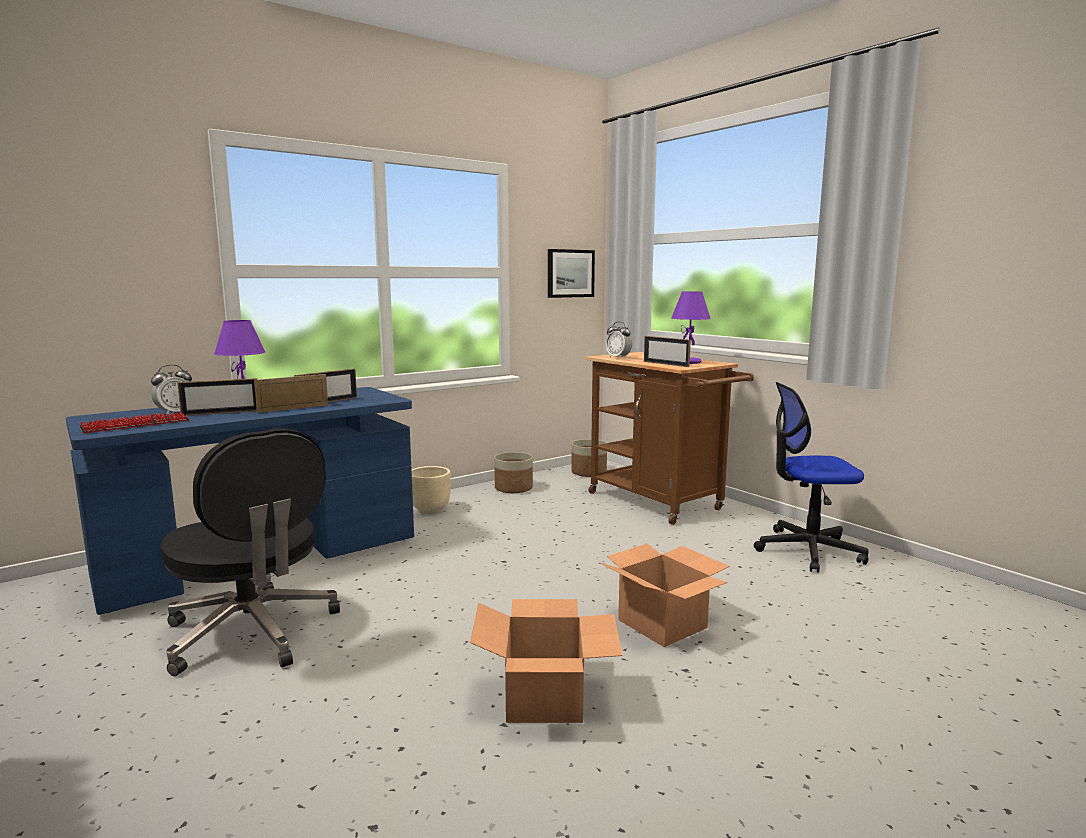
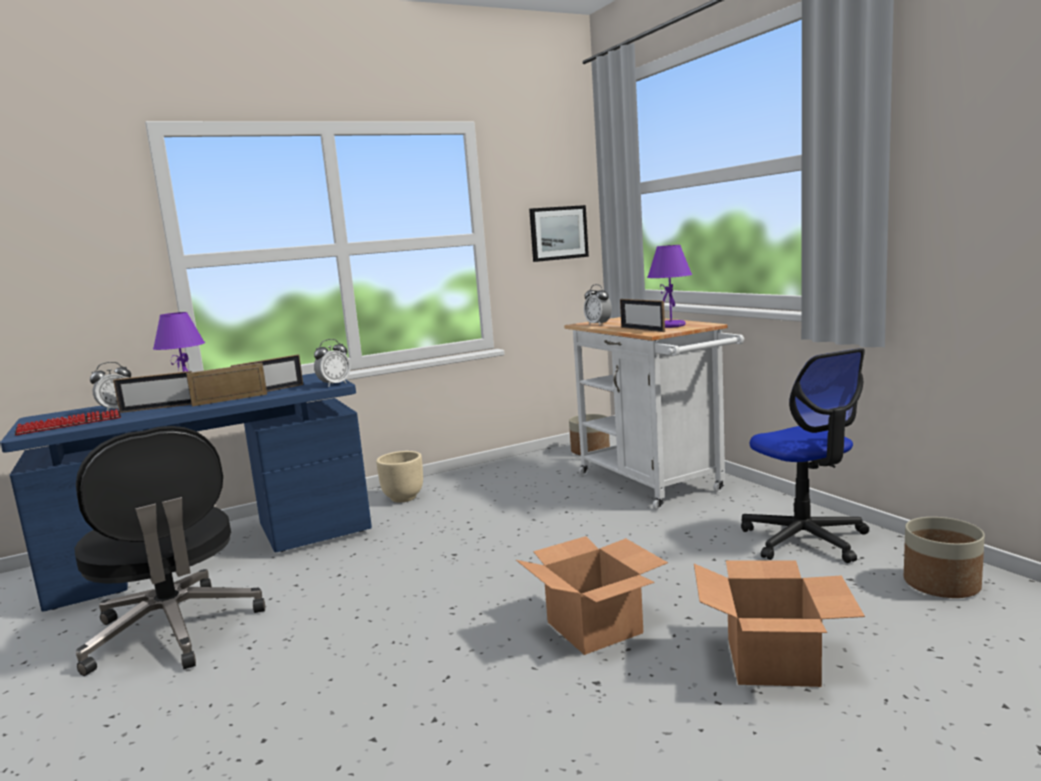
camera: 10 degrees right, 0 degrees up
cardboard box [470,599,623,723] -> cardboard box moved to [694,560,865,687]
planter [494,452,533,493] -> planter moved to [904,517,985,598]
brown cart [585,352,754,525] -> white cart [564,317,744,510]
office chair [754,382,868,573] -> office chair turned 120 degrees counterclockwise [741,348,869,563]
none -> alarm clock [314,339,351,387]

